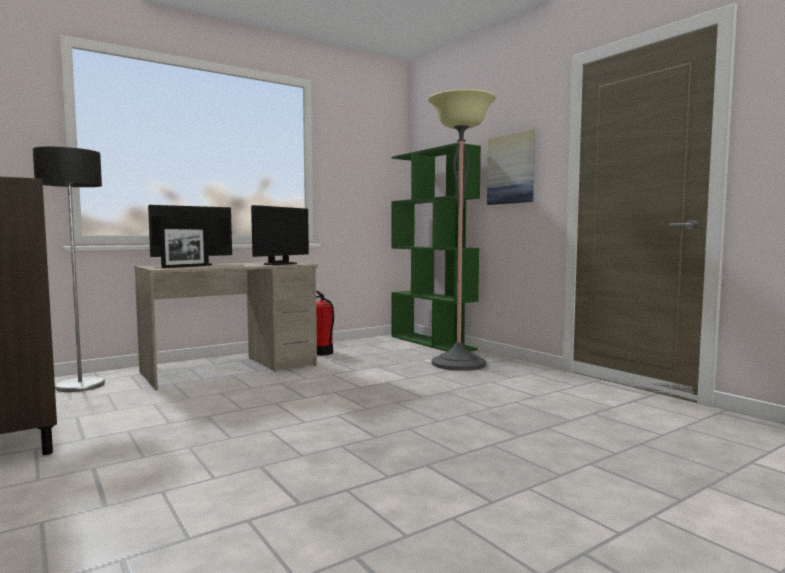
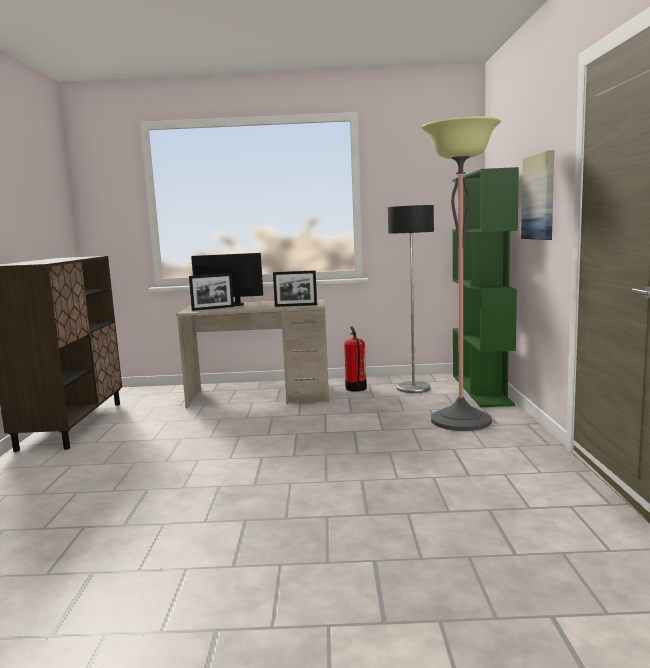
camera: 35 degrees right, 5 degrees up
floor lamp [33,147,105,392] -> floor lamp moved to [388,205,434,393]
monitor [251,205,309,265] -> picture frame [273,270,317,307]

